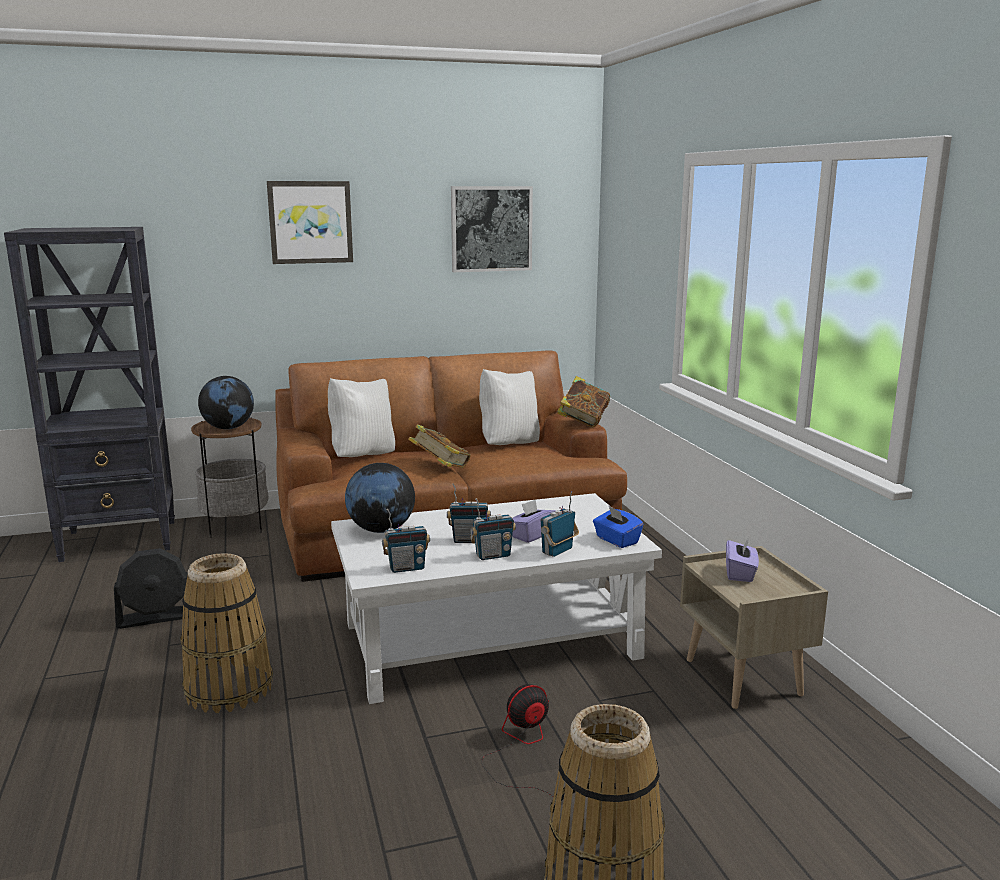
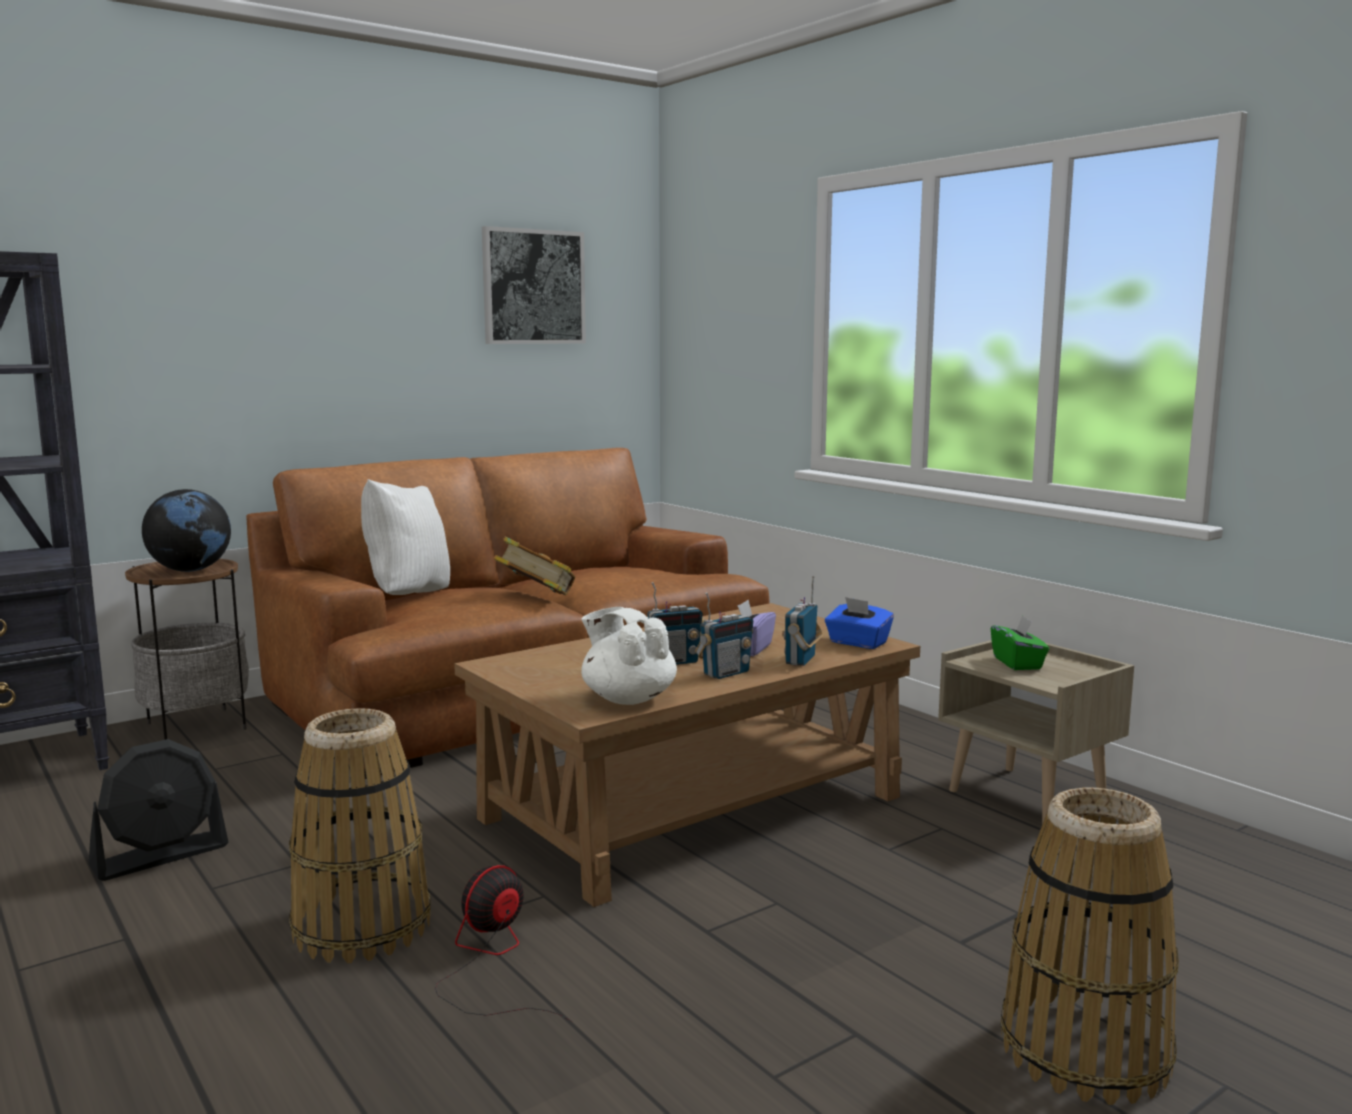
camera: 20 degrees left, 5 degrees down
picture [267,181,353,264] -> none
white coffee table [331,493,662,704] -> brown coffee table [454,603,920,907]
globe [345,463,415,533] -> none
radio [382,509,430,573] -> white teapot [581,607,677,705]
white pillow [479,369,540,445] -> none
fan [482,684,554,797] -> fan moved to [435,865,573,1022]
book [557,376,610,427] -> none
purple tissue box [726,537,759,582] -> green tissue box [991,615,1049,670]

